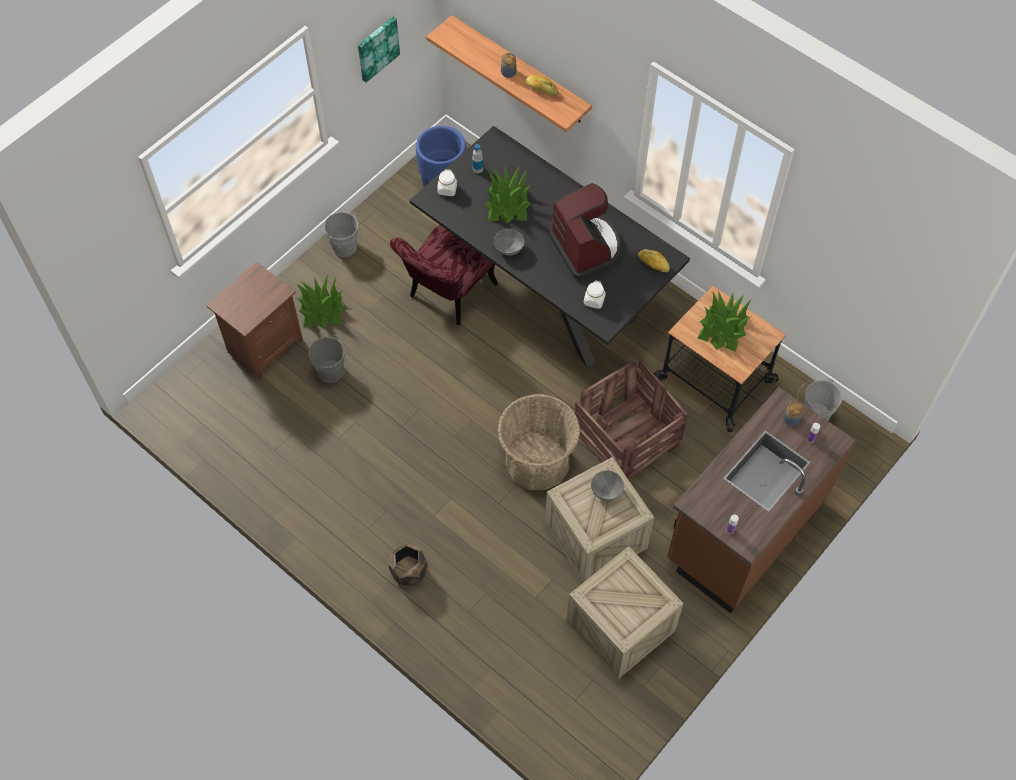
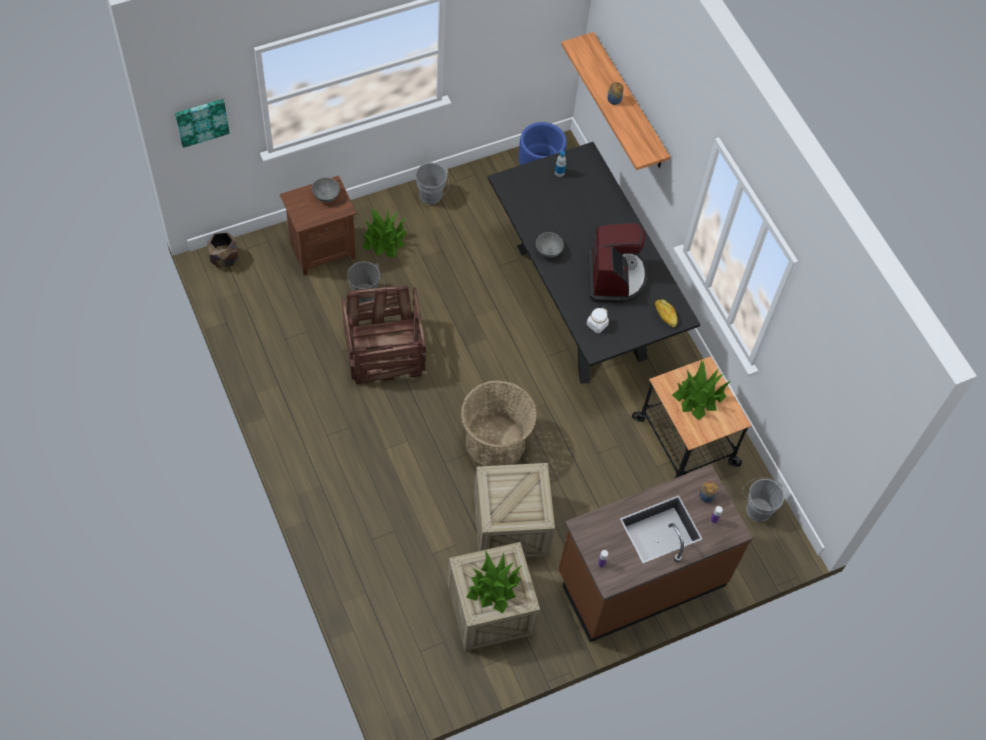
camera: 20 degrees right, 0 degrees up
picture [358,17,400,82] -> picture moved to [175,99,230,148]
brown planter [389,544,428,586] -> brown planter moved to [207,233,239,268]
red chair [390,225,498,325] -> none
white jar [437,169,457,196] -> none
potted plant [485,167,531,223] -> potted plant moved to [466,550,522,614]
bread [526,75,558,96] -> none
crate [574,359,688,480] -> crate moved to [342,285,426,384]
grey bowl [591,470,624,501] -> grey bowl moved to [312,177,340,202]

